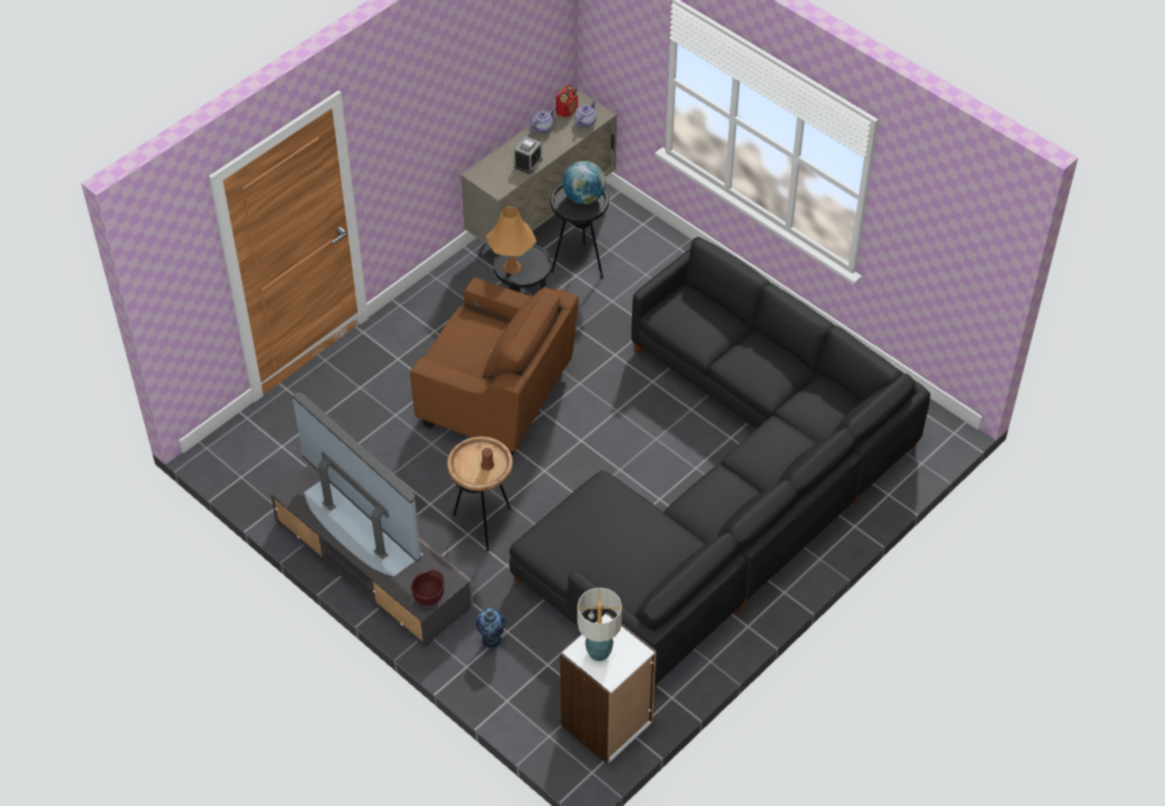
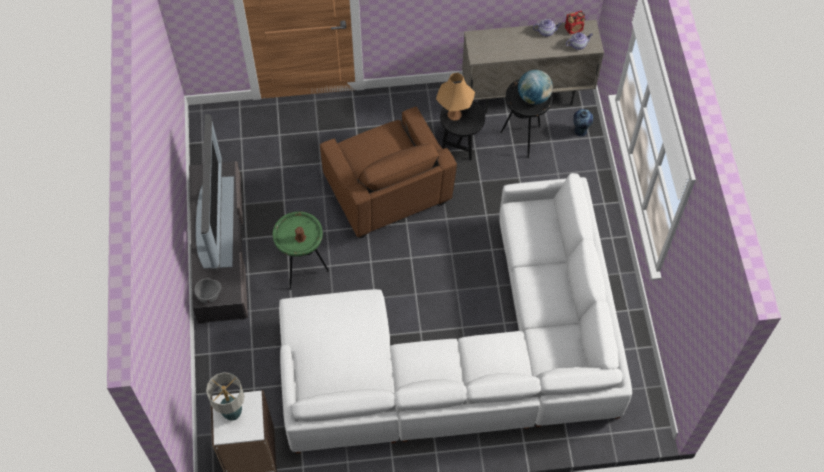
camera: 40 degrees right, 10 degrees up
brown bowl [411,570,444,606] -> grey bowl [194,278,221,303]
brown side table [447,436,513,552] -> green side table [273,211,329,290]
vase [475,608,506,648] -> vase moved to [573,109,593,136]
black sofa [509,237,930,689] -> white sofa [279,173,632,454]
alarm clock [514,136,542,174] -> none

